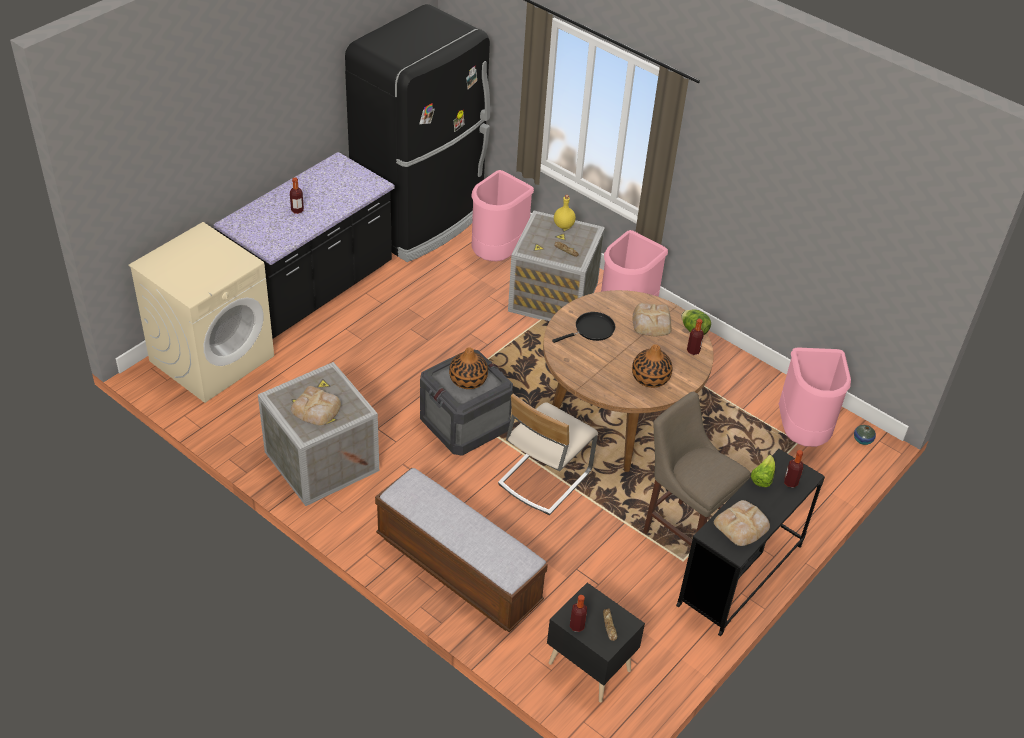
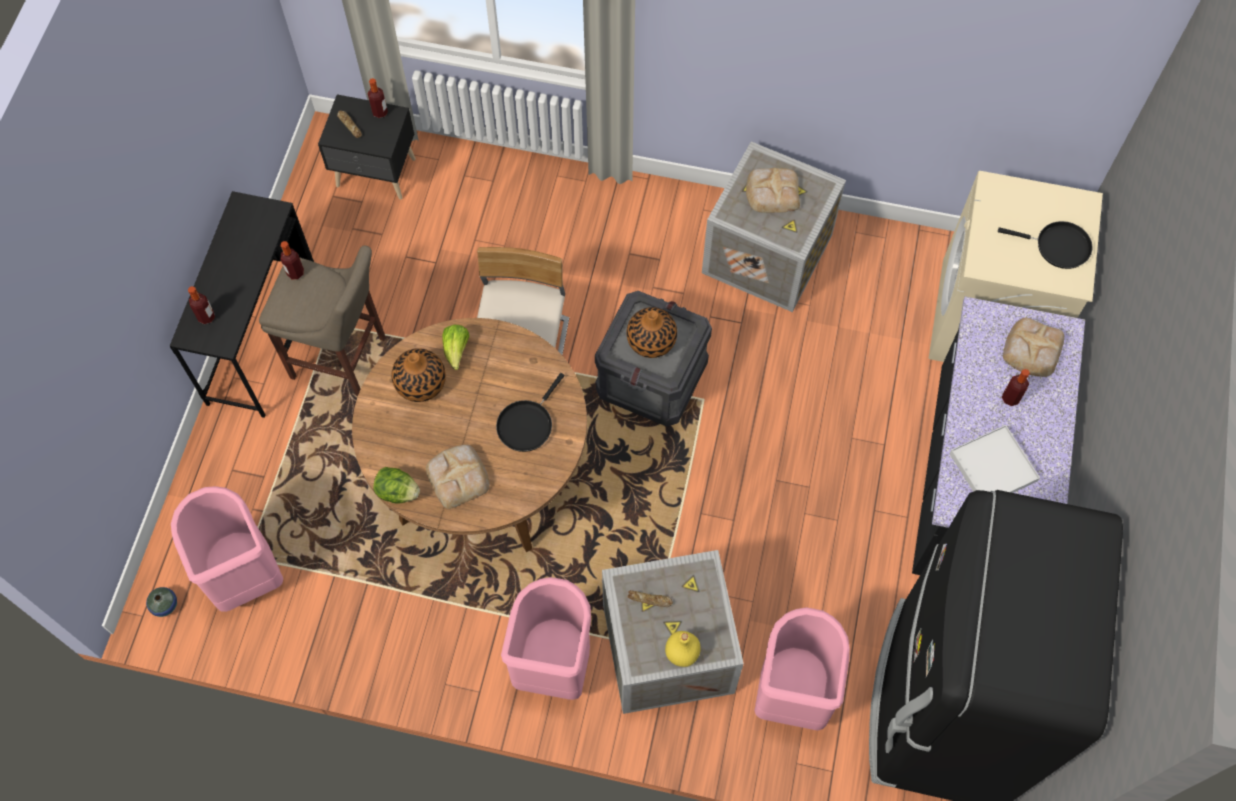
camera: 155 degrees right, 20 degrees up
bench [375,468,548,632] -> none
bottle [687,319,704,355] -> bottle moved to [280,241,304,279]
bread [714,500,770,546] -> bread moved to [1003,318,1064,377]
lettuce [751,455,775,487] -> lettuce moved to [442,325,469,370]
none -> white tray [950,425,1040,493]
none -> black frying pan [998,221,1093,269]

